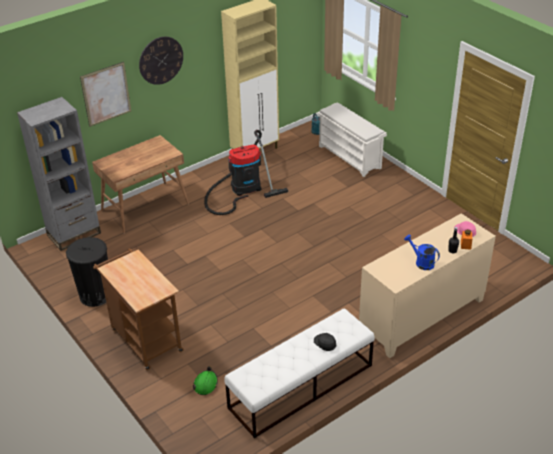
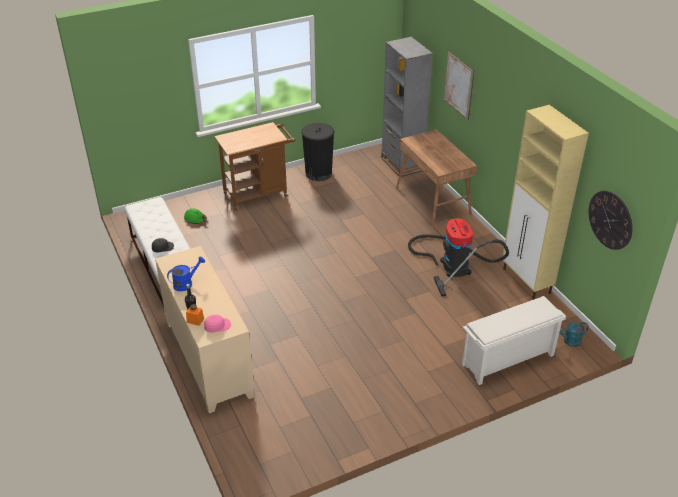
camera: 100 degrees right, 0 degrees up
wall clock [139,37,183,85] -> wall clock moved to [589,191,633,250]

